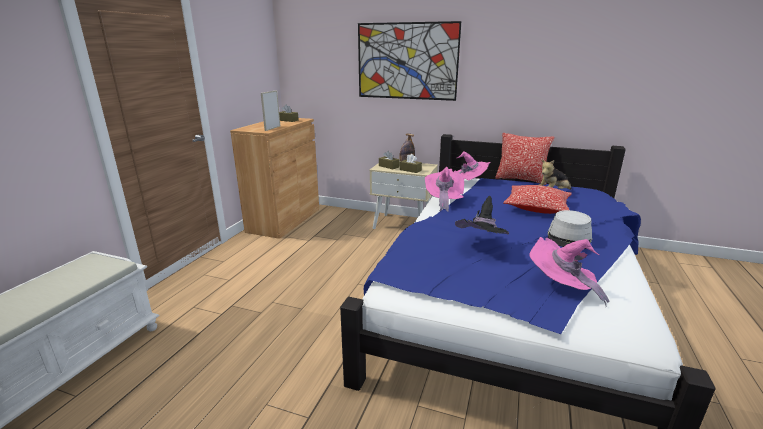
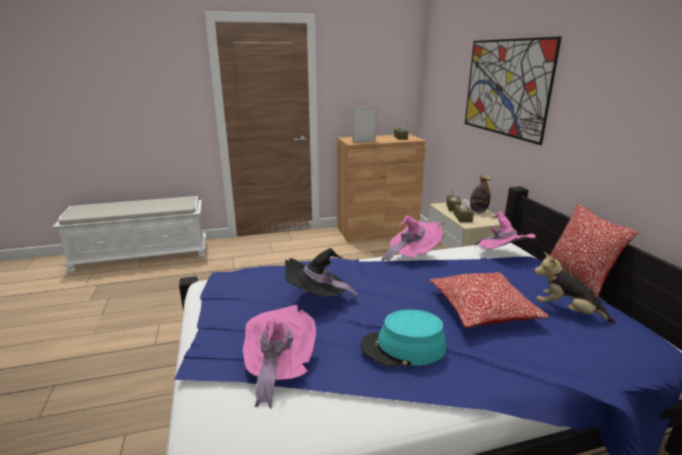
camera: 55 degrees right, 0 degrees up
grey hat [548,210,592,249] -> turquoise hat [360,309,446,367]

